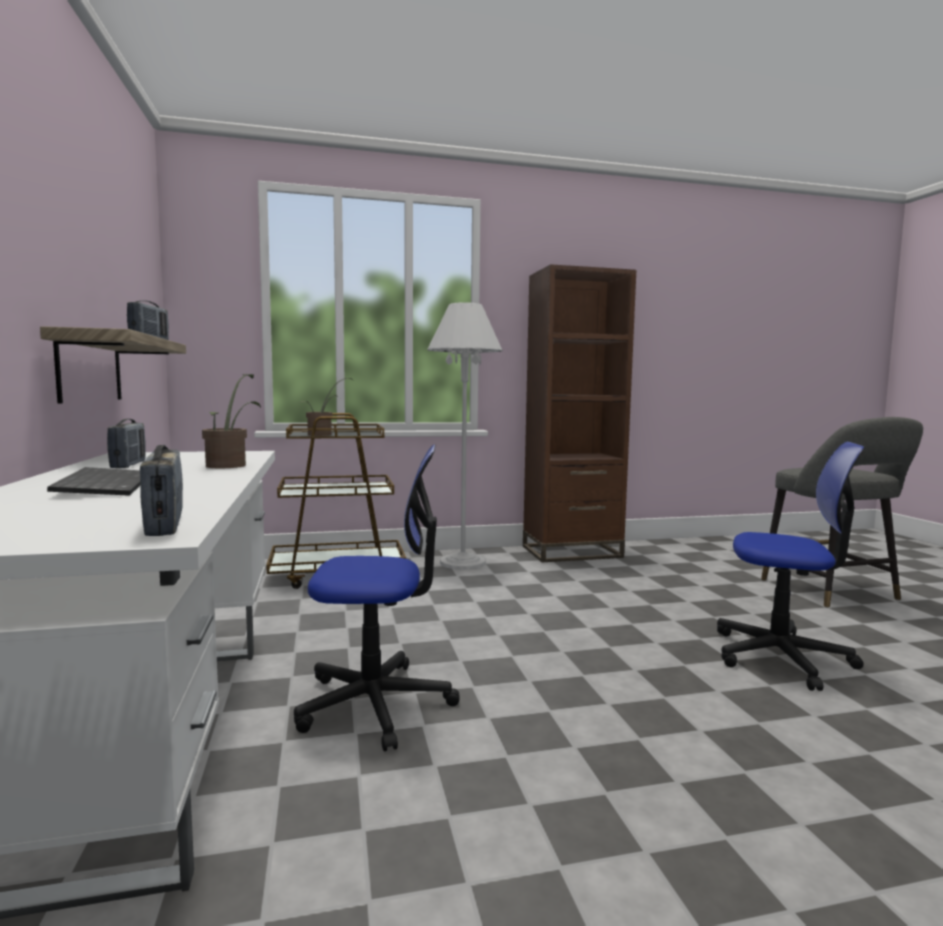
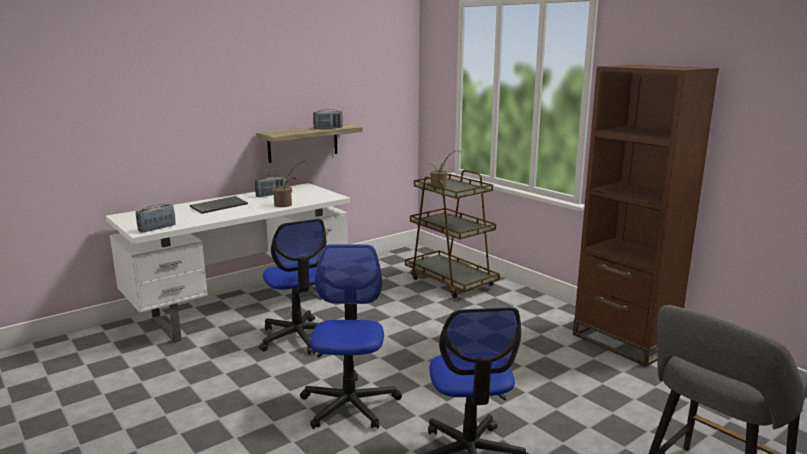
camera: 65 degrees right, 10 degrees up
white floor lamp [427,302,503,570] -> none
none -> office chair [300,245,402,429]

